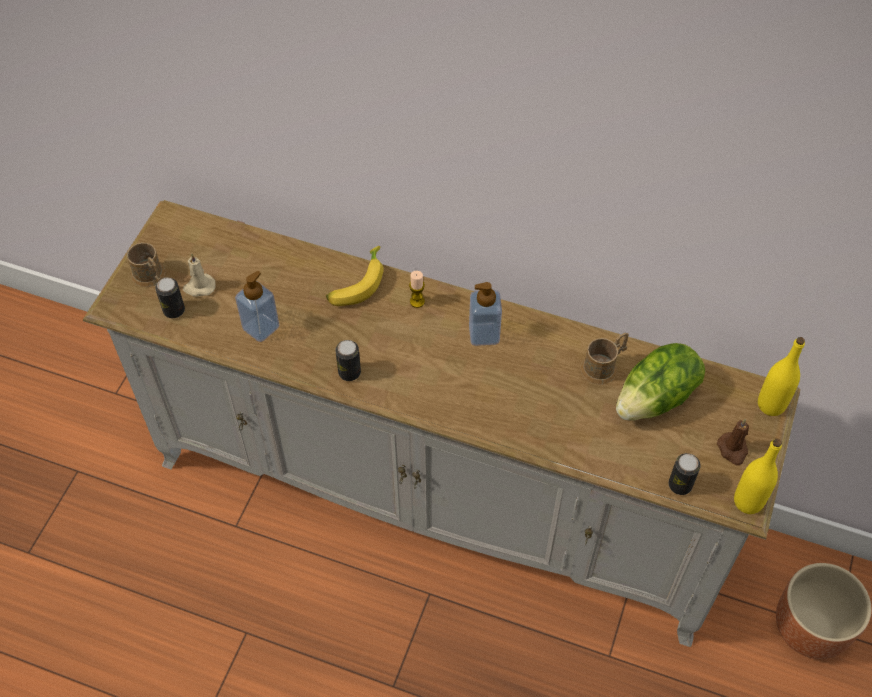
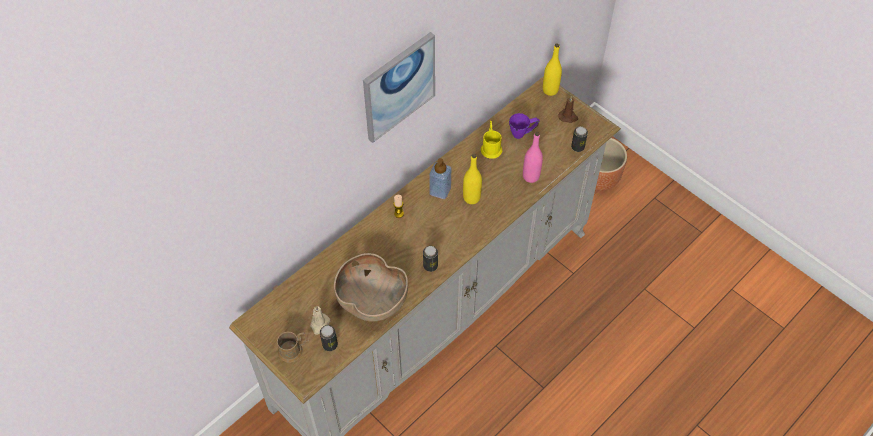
camera: 65 degrees left, 0 degrees up
soap dispenser [235,271,280,342] -> brown bowl [334,253,408,322]
banana [326,246,384,306] -> none
brown mug [580,333,629,385] -> yellow mug [481,121,502,159]
lettuce [616,343,705,421] -> purple mug [509,113,540,139]
yellow bottle [734,439,782,514] -> yellow bottle moved to [463,154,482,204]
none -> picture [363,32,435,143]
none -> pink bottle [523,132,543,183]

